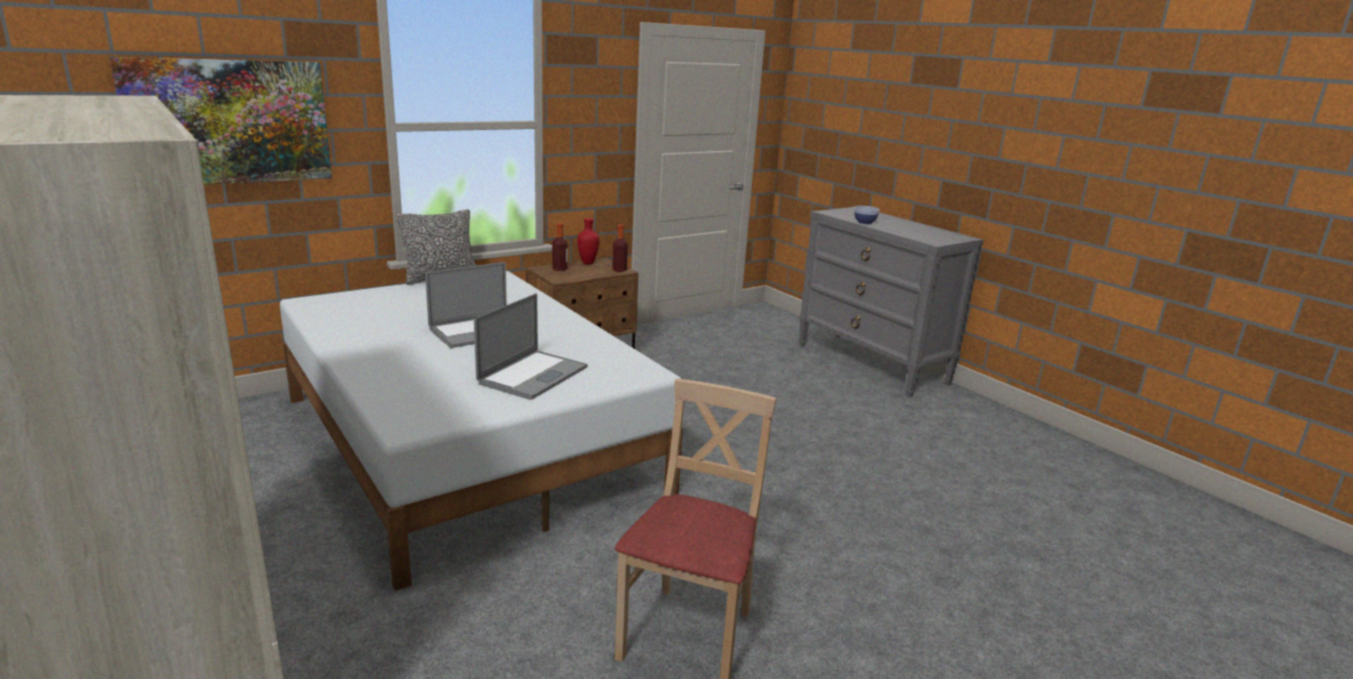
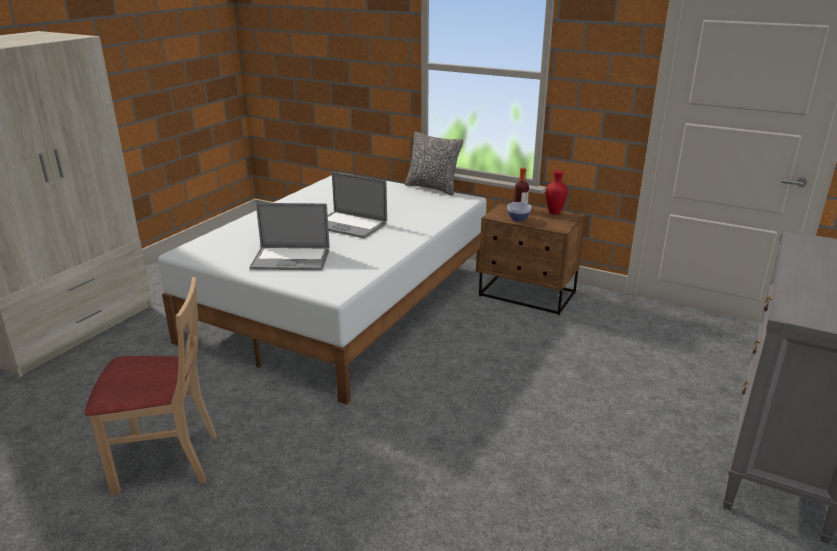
camera: 65 degrees right, 5 degrees up
picture [110,57,332,185] -> none
bottle [612,225,628,272] -> none
bowl [854,206,880,224] -> bowl moved to [508,202,531,222]

